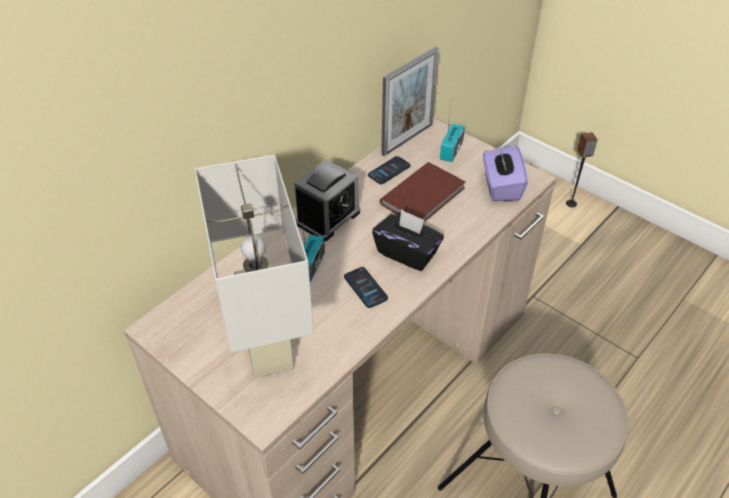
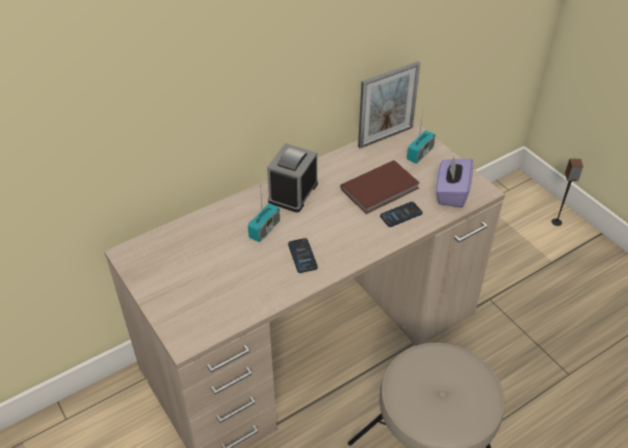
camera: 15 degrees right, 0 degrees up
white table lamp [195,155,314,378] -> none
alarm clock [294,159,360,241] -> alarm clock turned 150 degrees clockwise [267,143,318,212]
phone [368,156,411,184] -> phone moved to [380,202,423,227]
black tissue box [372,209,444,271] -> none

